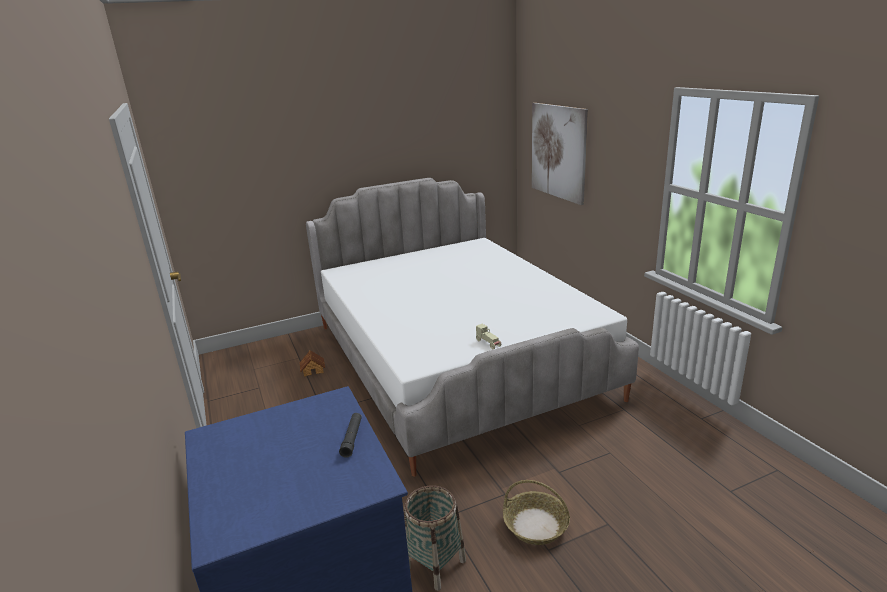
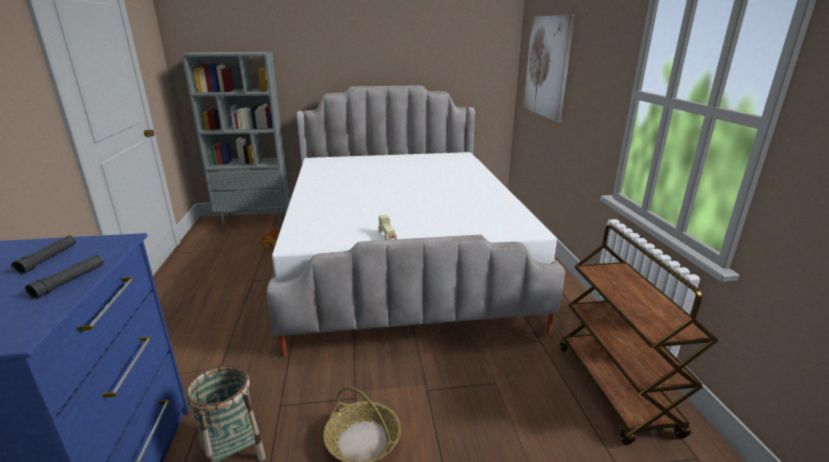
camera: 15 degrees right, 0 degrees up
none -> black flashlight [11,235,76,274]
none -> grey bookcase [181,52,290,227]
none -> brown cart [560,225,719,445]

